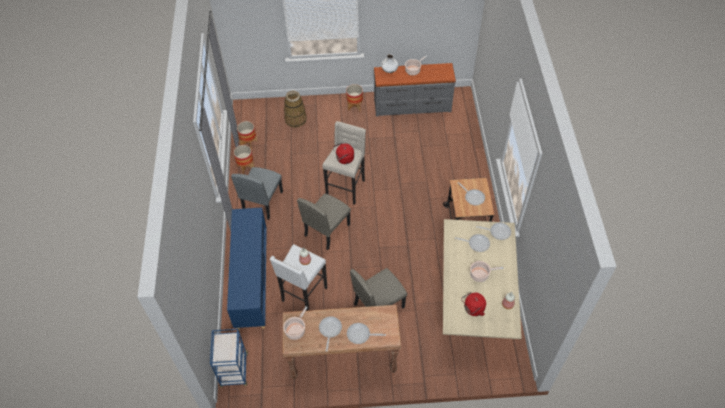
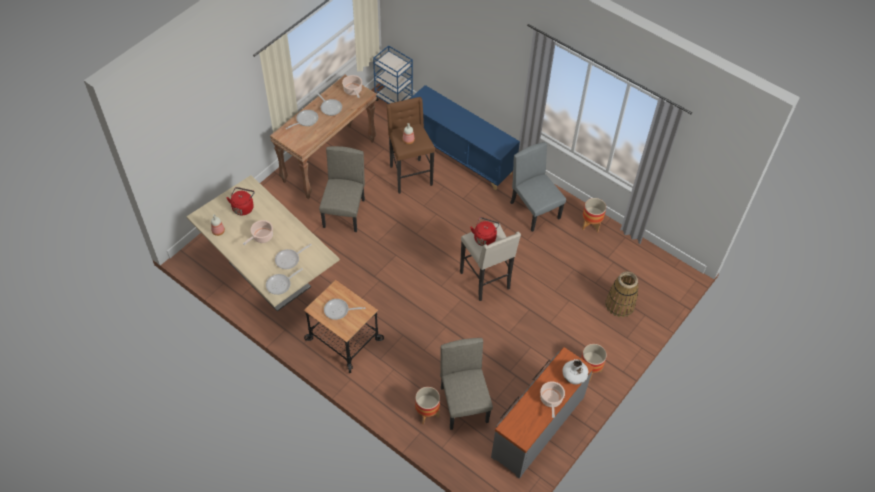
camera: 130 degrees right, 0 degrees up
planter [237,121,258,150] -> planter moved to [415,387,440,425]
white stool [270,244,327,311] -> brown stool [386,97,435,194]
beige chair [297,194,351,250] -> beige chair moved to [440,338,493,430]

